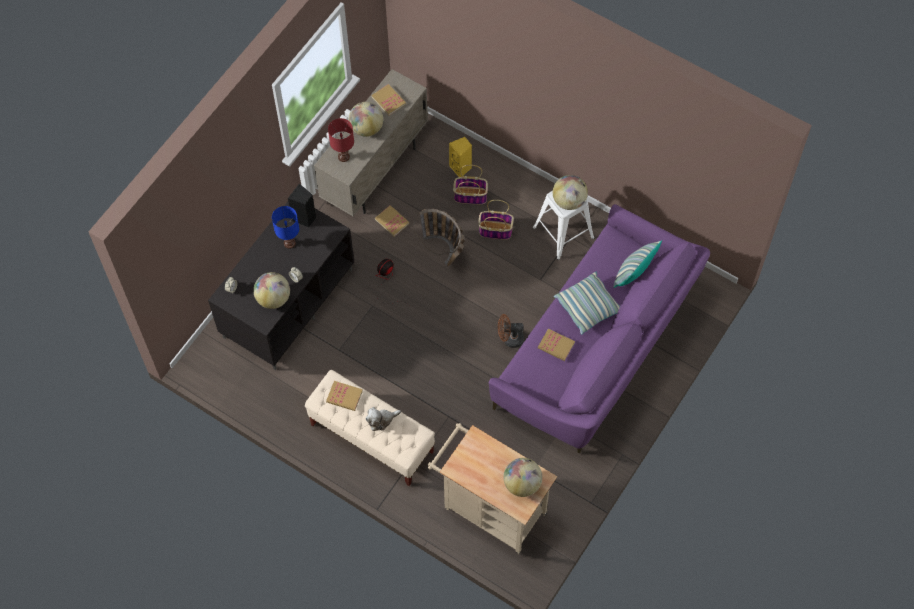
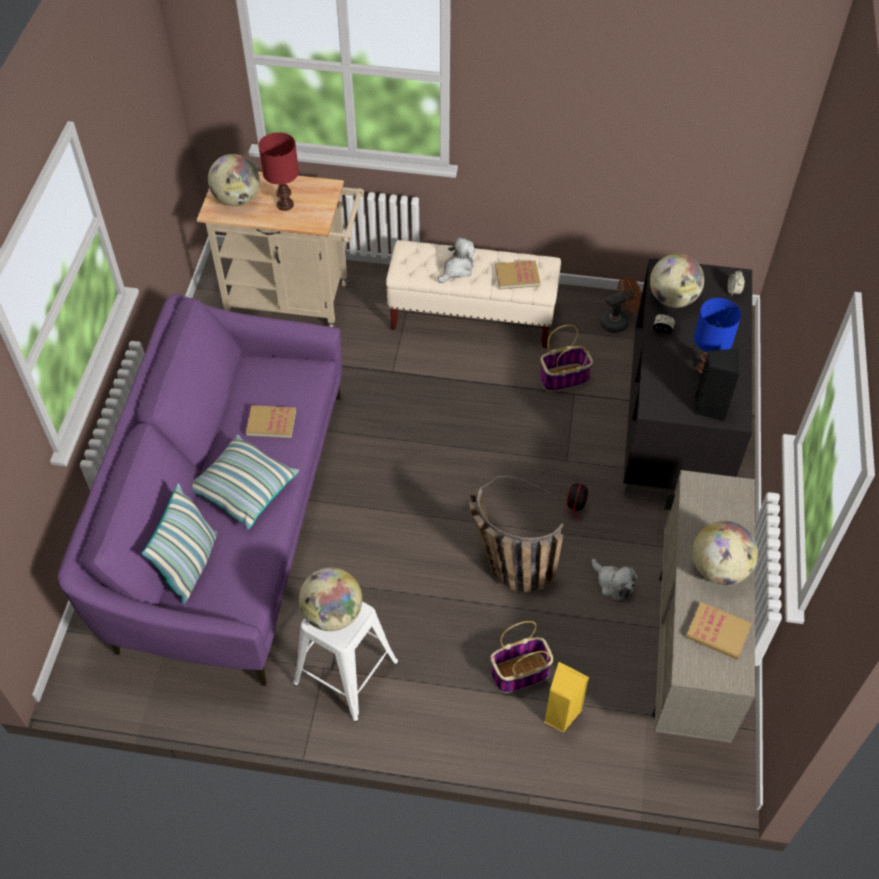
camera: 155 degrees right, 10 degrees down
red table lamp [328,118,354,162] -> red table lamp moved to [258,132,299,211]
book [375,205,410,237] -> plush toy [592,559,638,600]
basket [479,200,514,240] -> basket moved to [540,325,593,392]
brown fan [498,314,524,348] -> brown fan moved to [600,276,642,333]

